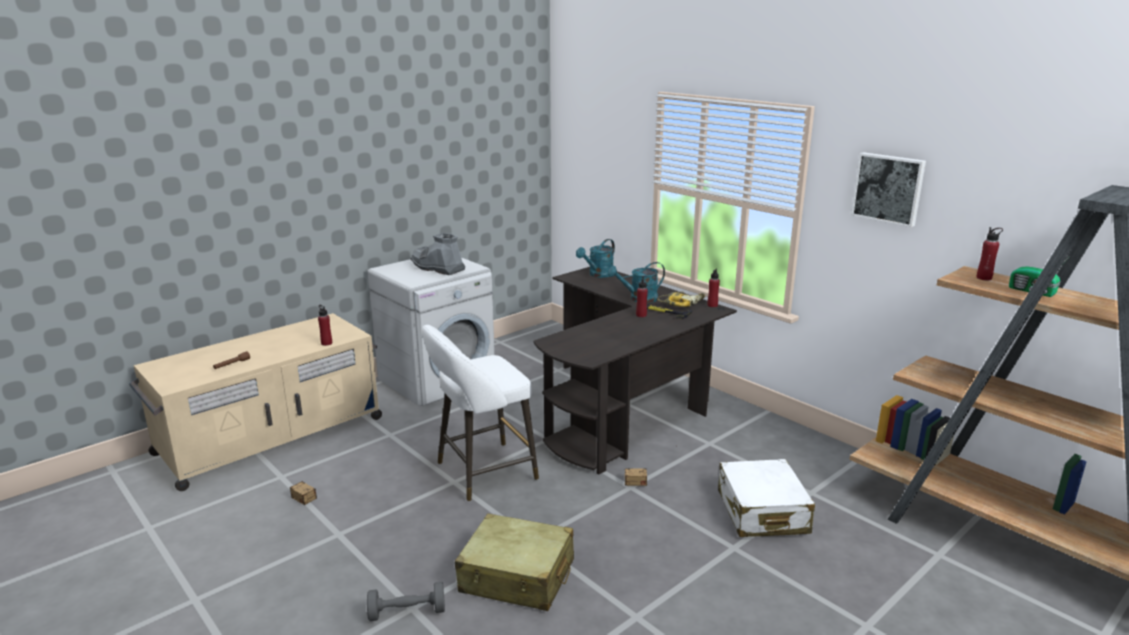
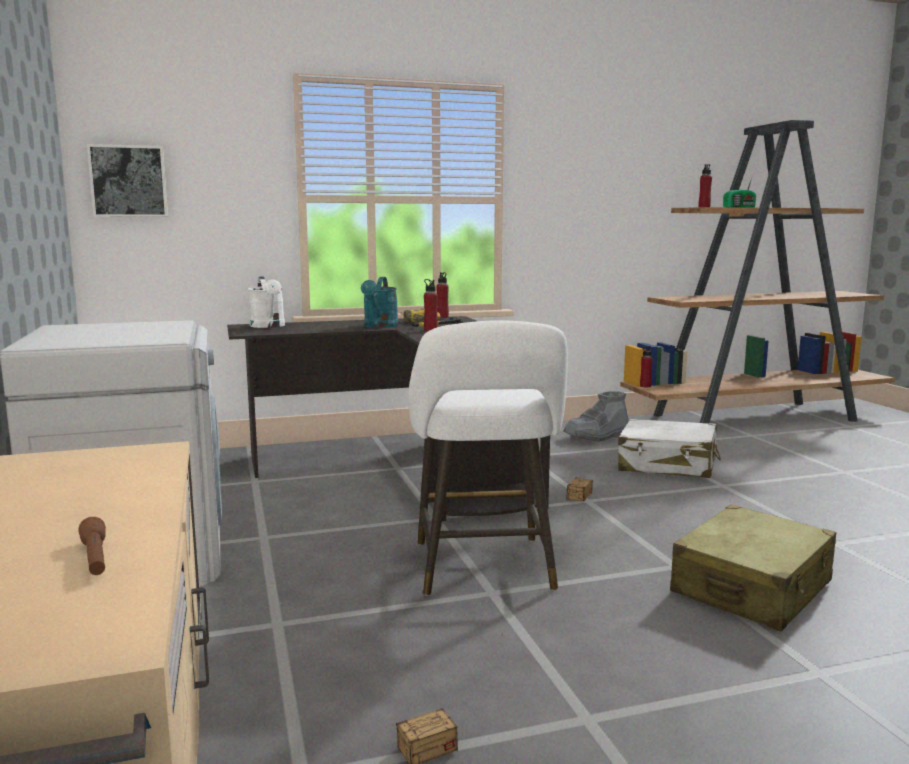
camera: 65 degrees left, 10 degrees down
red bottle [318,305,332,346] -> red bottle moved to [640,346,653,387]
grey dumbbell [367,582,445,621] -> none
grey boot [410,233,465,275] -> grey boot moved to [564,392,629,442]
turquoise watering can [576,239,615,278] -> white watering can [248,277,285,328]
picture [851,152,926,227] -> picture moved to [87,144,168,217]

